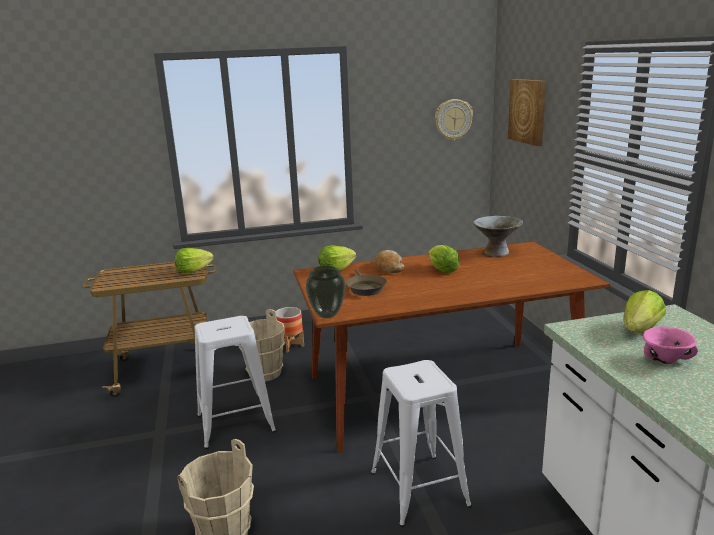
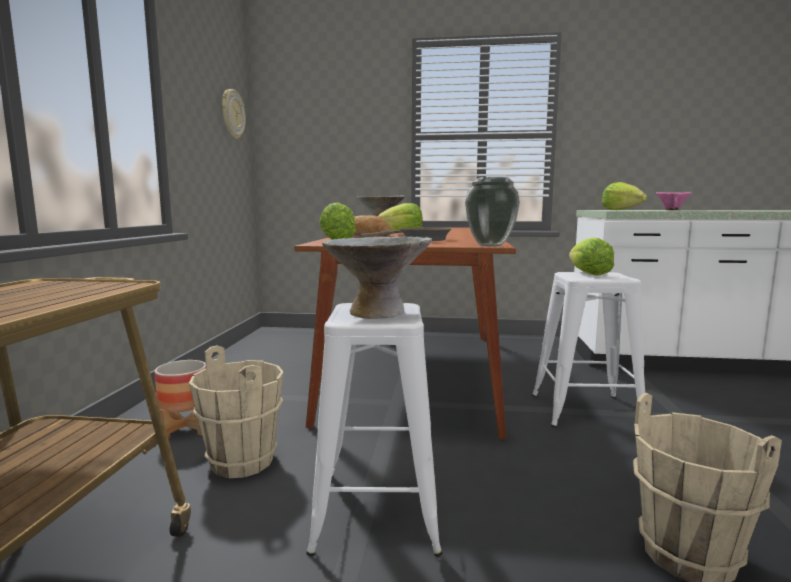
camera: 70 degrees left, 10 degrees down
lettuce [175,248,213,273] -> lettuce moved to [569,238,614,275]
picture [508,79,546,146] -> none
none -> grey bowl [322,237,432,319]

